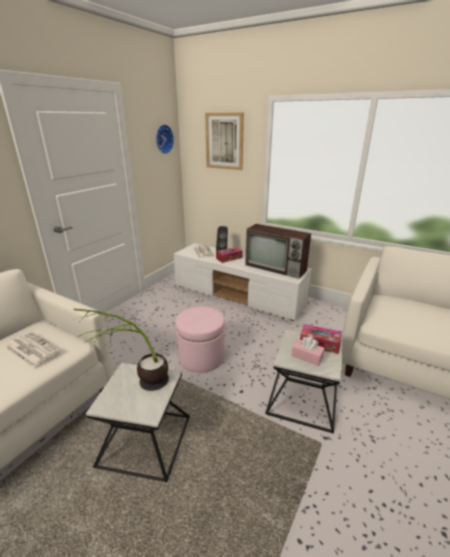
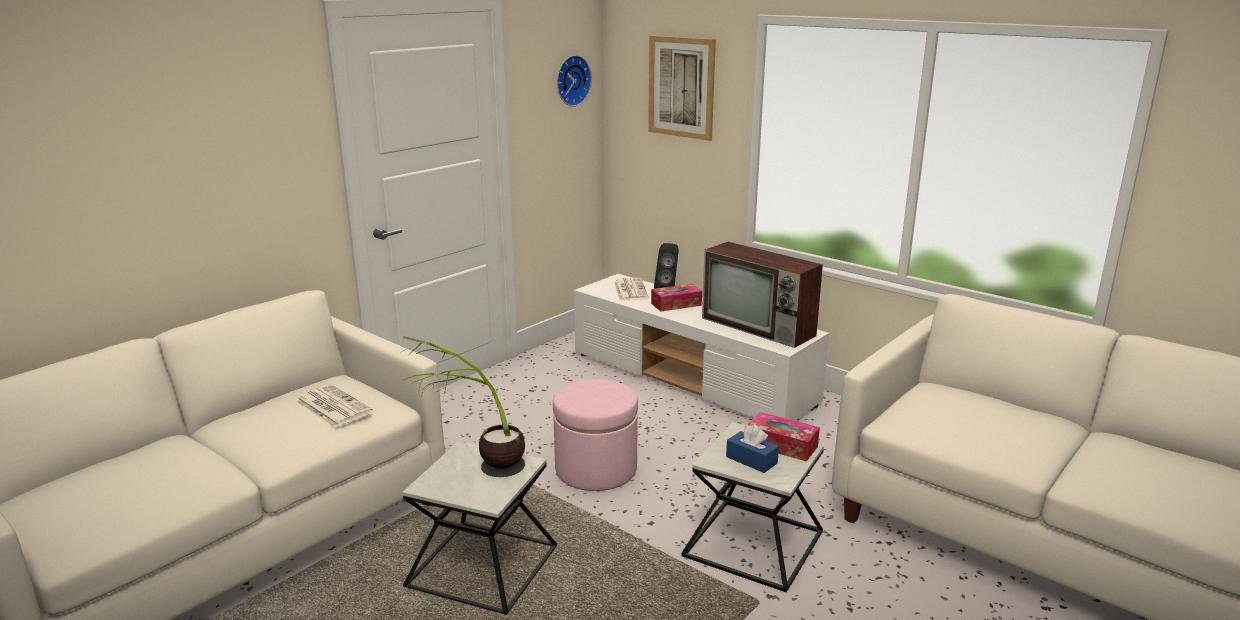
camera: 10 degrees right, 5 degrees down
pink tissue box [292,337,325,366] -> blue tissue box [726,425,779,473]

